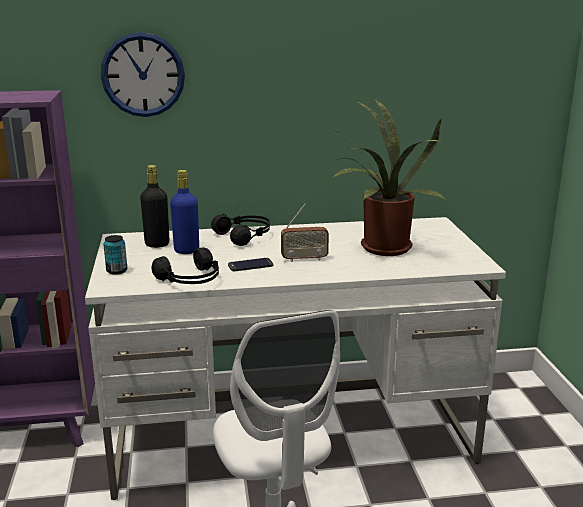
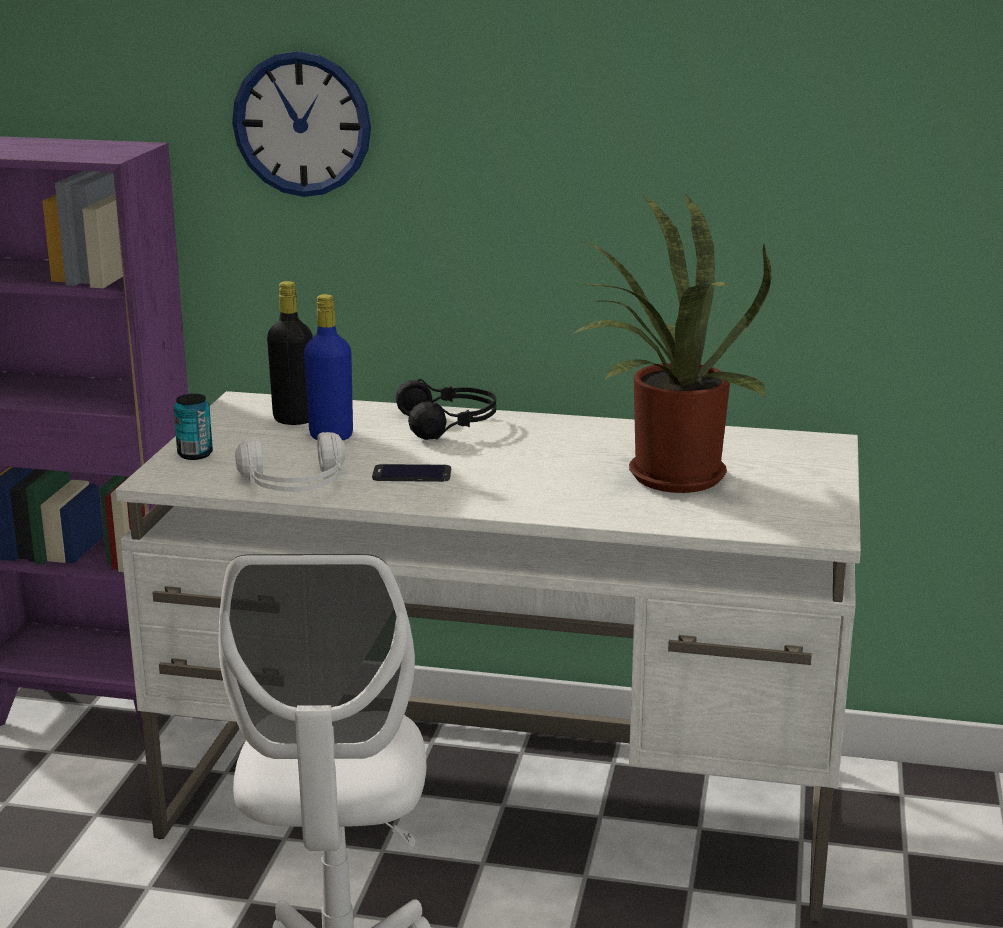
camera: 20 degrees right, 0 degrees up
black headphones [152,248,219,284] -> white headphones [235,432,345,492]
radio [281,204,329,262] -> none

